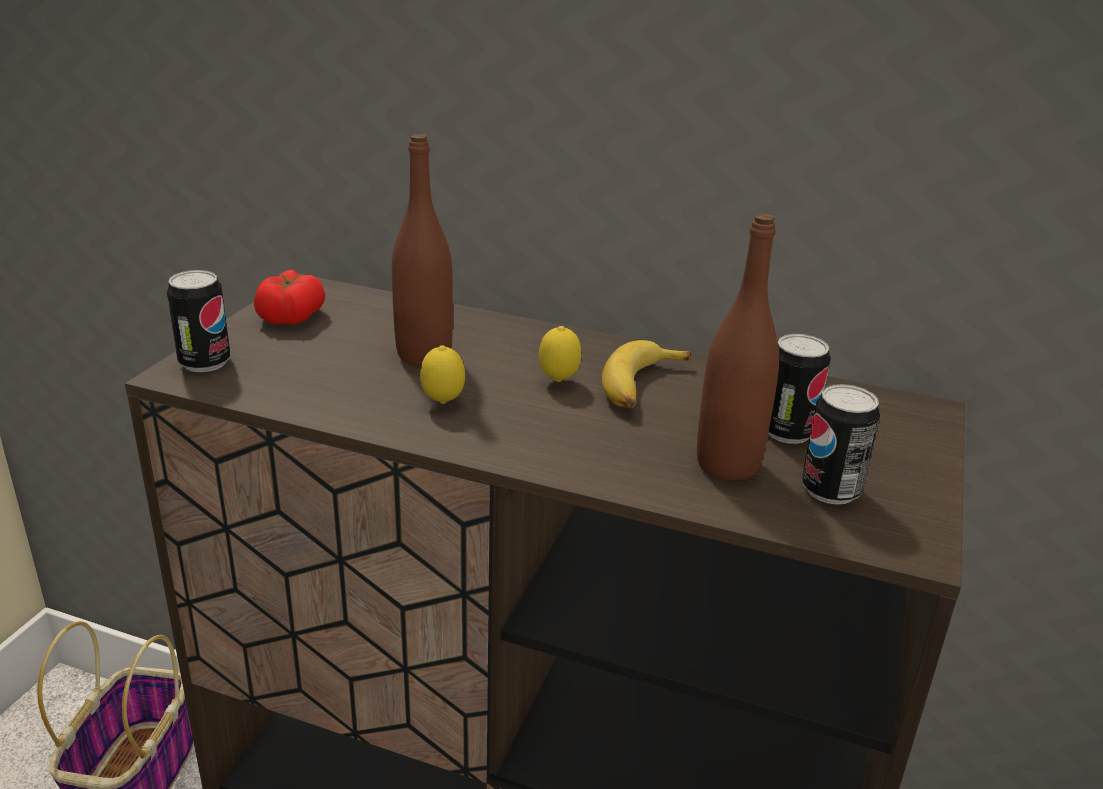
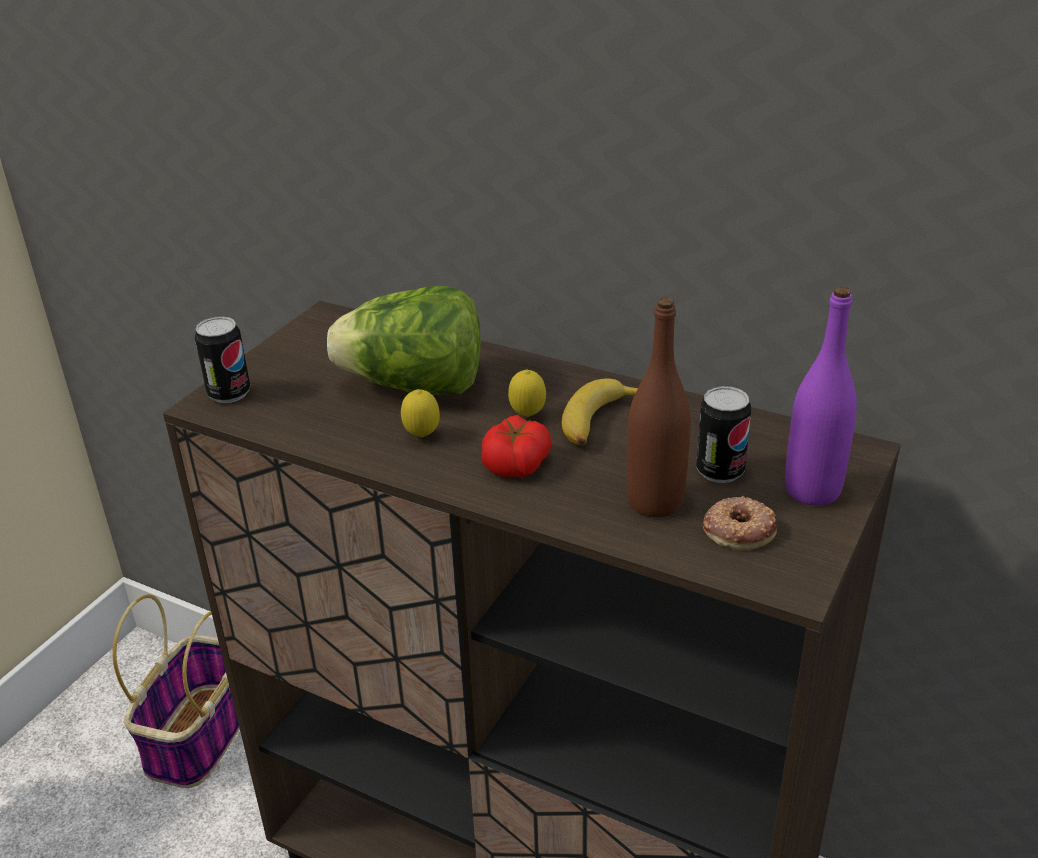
camera: 10 degrees right, 5 degrees up
tomato [254,269,325,325] -> tomato moved to [481,415,552,477]
brown bottle [392,134,453,366] -> lettuce [327,286,481,395]
can [802,384,880,505] -> donut [703,496,777,550]
none -> purple bottle [785,286,857,506]

